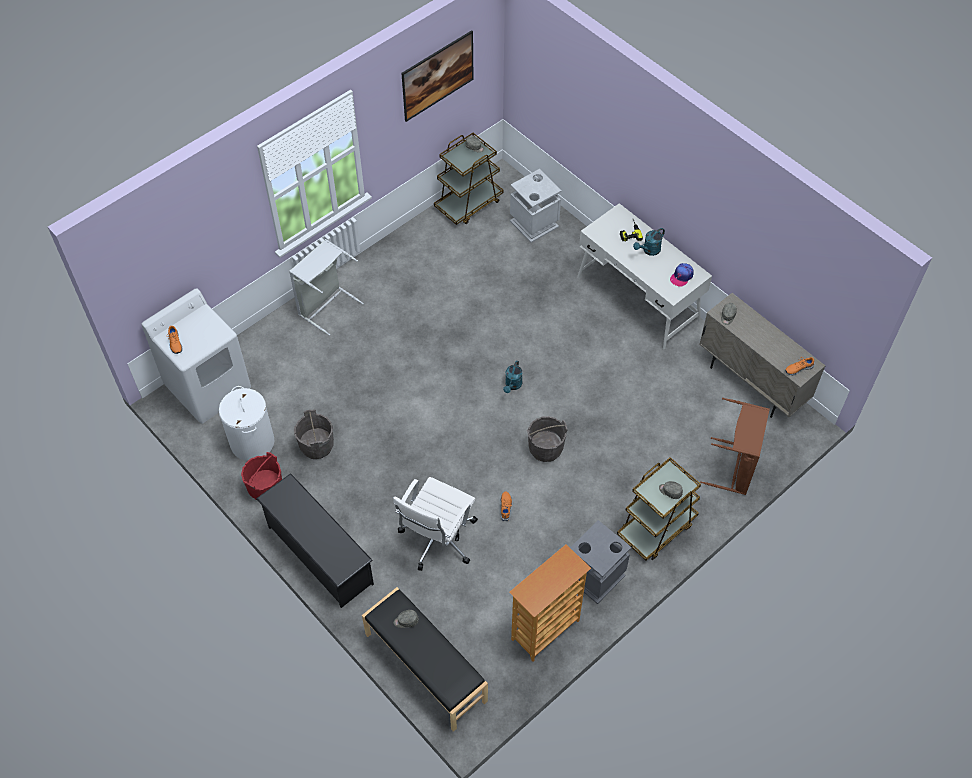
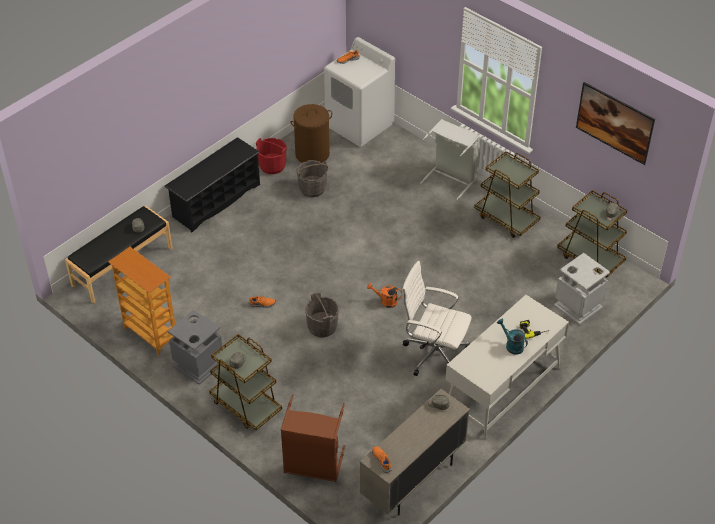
camera: 85 degrees right, 10 degrees down
white laundry basket [219,386,275,461] -> brown laundry basket [290,104,332,163]
white office chair [393,477,478,571] -> white office chair moved to [402,261,472,376]
turquoise watering can [503,361,522,393] -> orange watering can [367,283,402,308]
cap [670,263,694,287] -> none
none -> brown cart [474,151,540,238]

